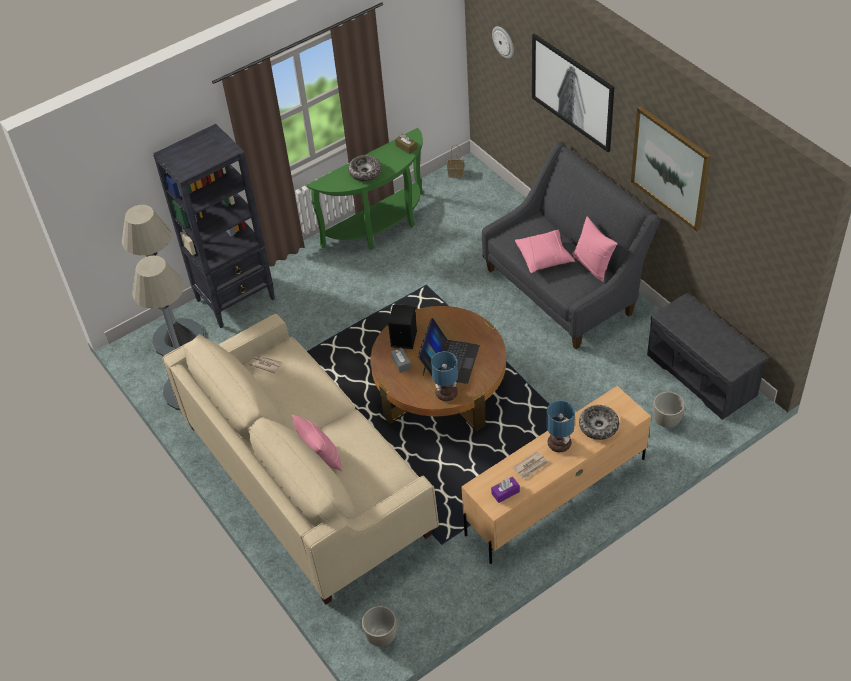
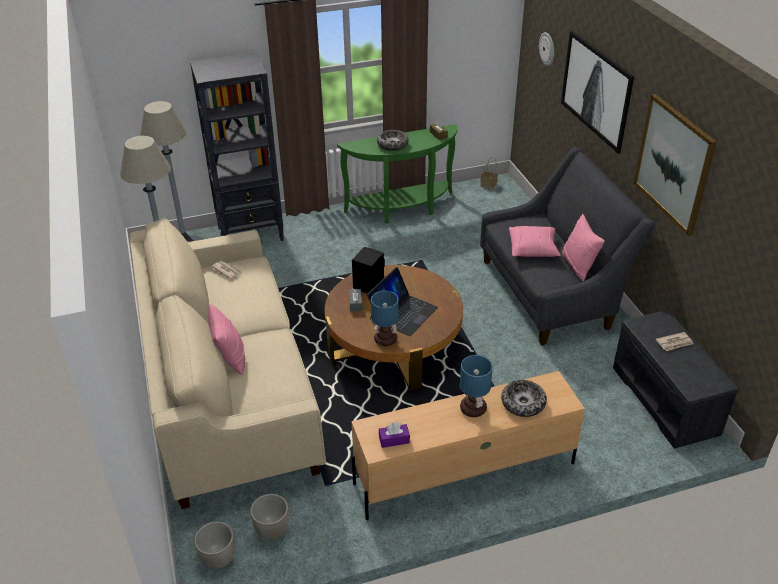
camera: 15 degrees right, 10 degrees down
newspaper [513,451,549,479] -> newspaper moved to [656,332,693,351]
grey planter [653,391,685,428] -> grey planter moved to [250,494,289,539]

